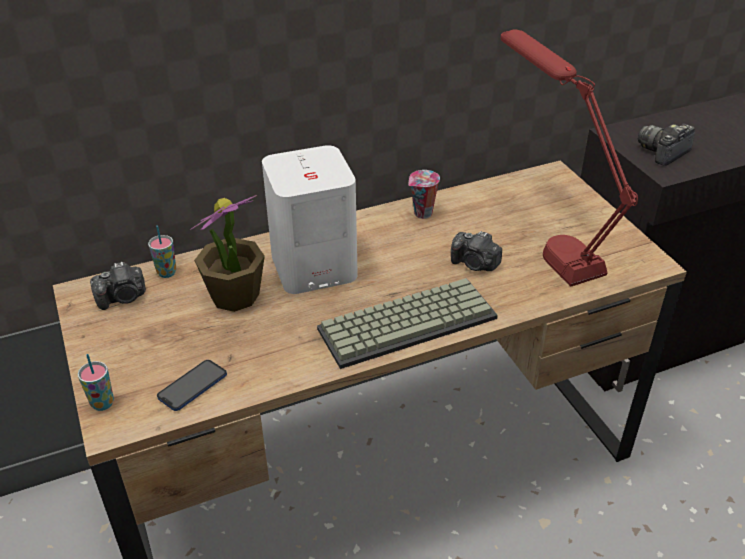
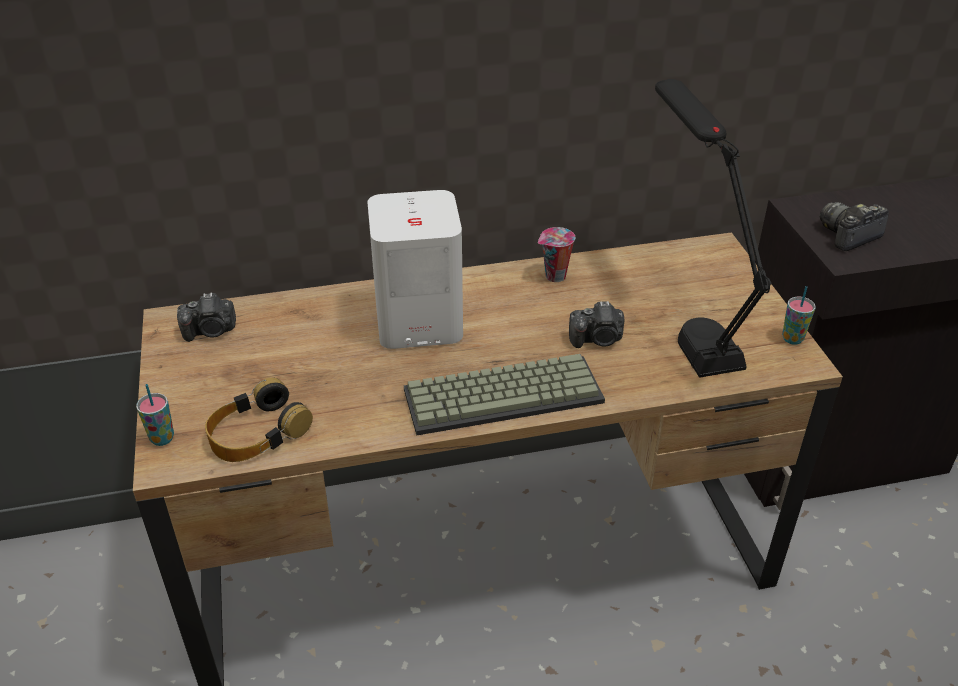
camera: 10 degrees right, 0 degrees up
cup [148,226,176,278] -> cup moved to [782,286,816,345]
phone [157,360,227,411] -> headphones [205,378,313,462]
potted plant [190,195,265,312] -> none
camera [451,231,502,271] -> camera turned 45 degrees counterclockwise [569,301,624,348]
red table lamp [500,29,638,287] -> black table lamp [655,79,772,378]

